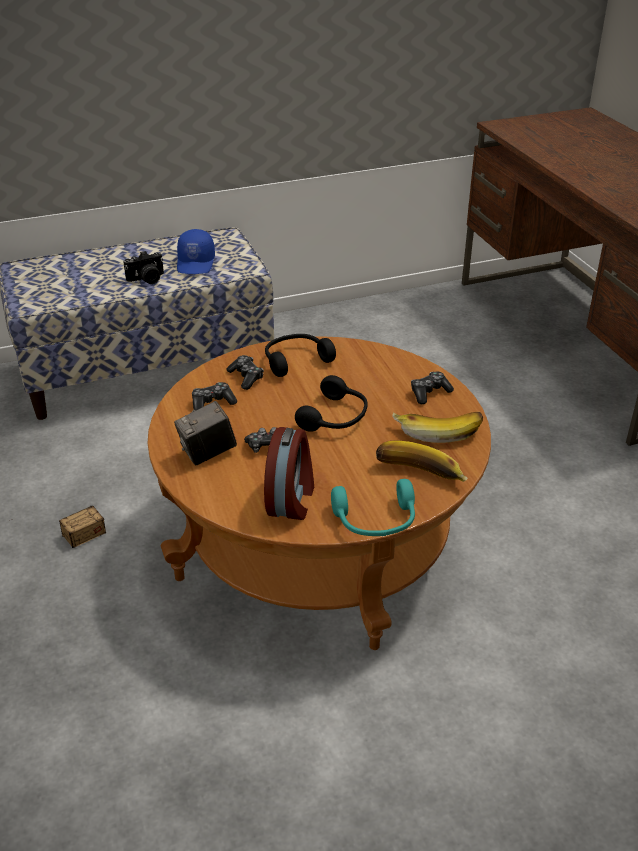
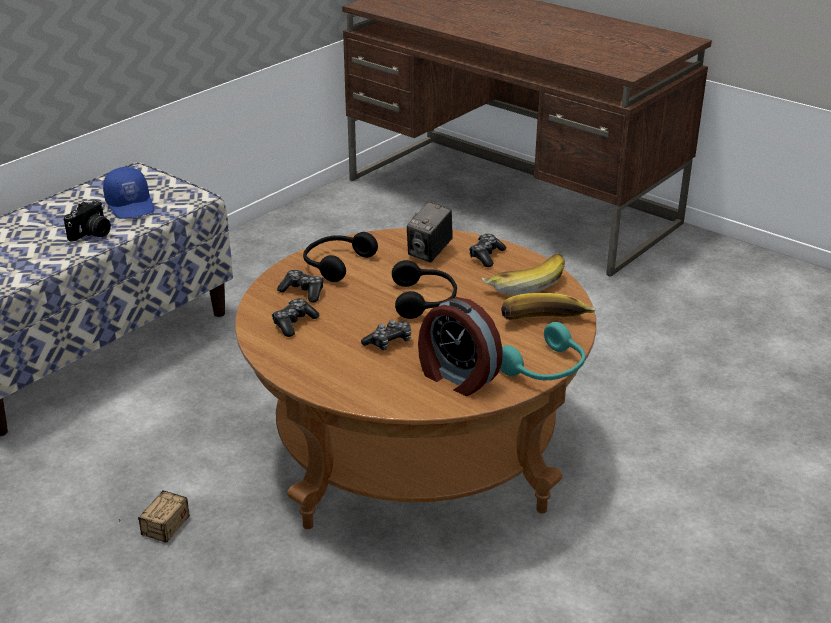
camera: 30 degrees left, 5 degrees down
camera [174,401,237,466] -> camera moved to [407,202,453,263]
alarm clock [264,427,314,520] -> alarm clock turned 150 degrees clockwise [418,297,503,396]

